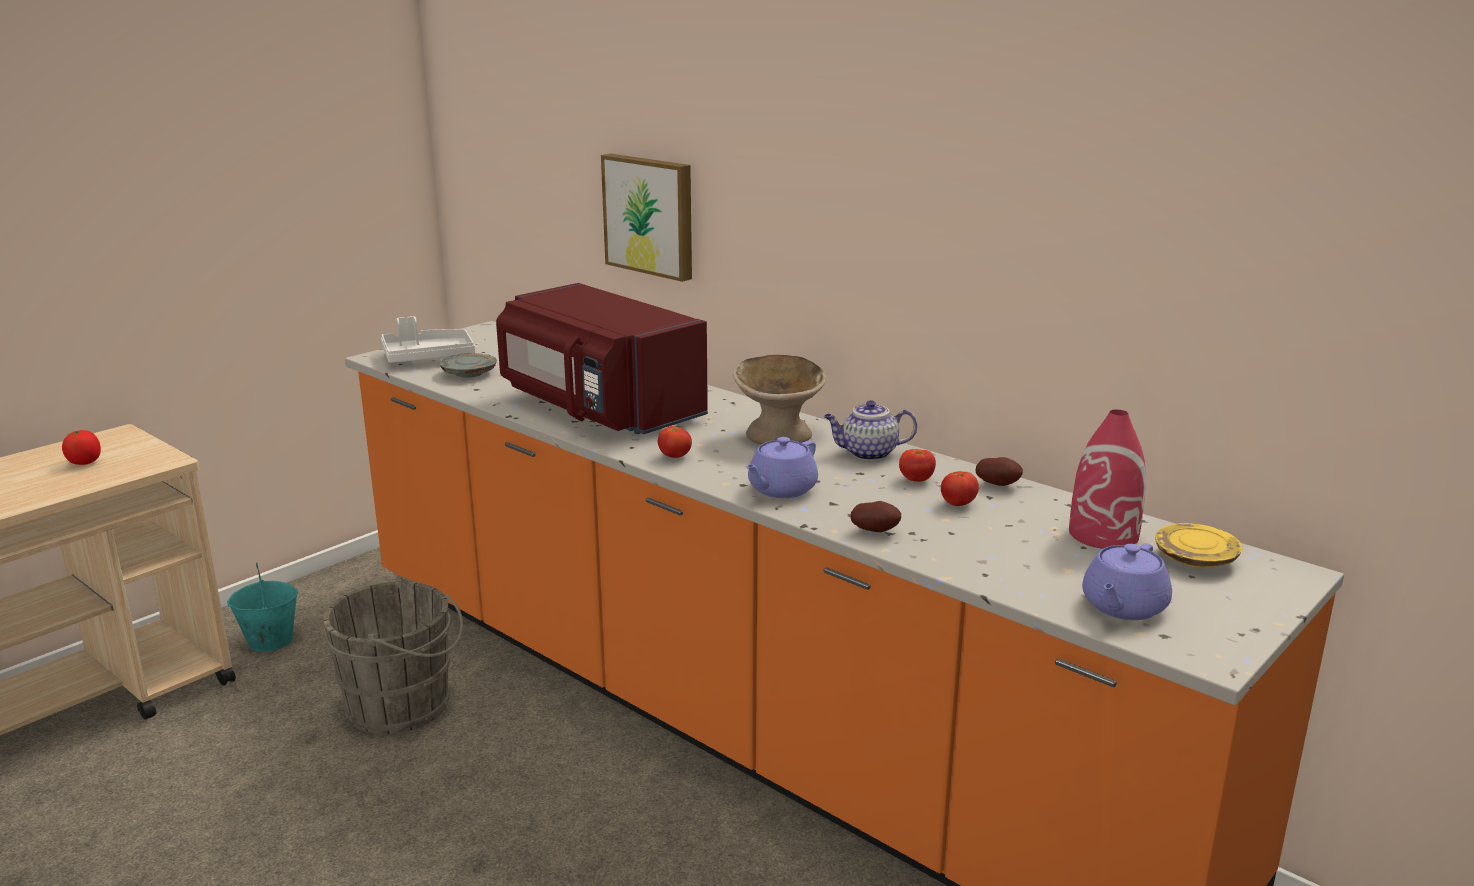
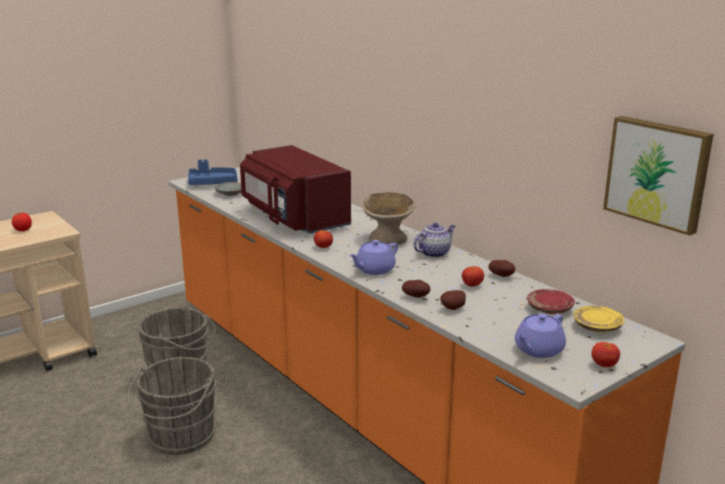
camera: 10 degrees right, 0 degrees up
turquoise bucket [227,563,298,652] -> none
white tray [381,316,475,363] -> blue tray [188,159,238,185]
picture [601,154,692,282] -> picture moved to [603,116,714,236]
teapot [824,400,917,461] -> teapot turned 135 degrees clockwise [413,223,455,258]
tomato [899,449,936,482] -> tomato moved to [592,342,620,367]
red vase [1069,410,1146,549] -> red plate [527,289,575,314]
none -> grey bucket [127,357,217,455]
none -> potato [440,290,466,310]

